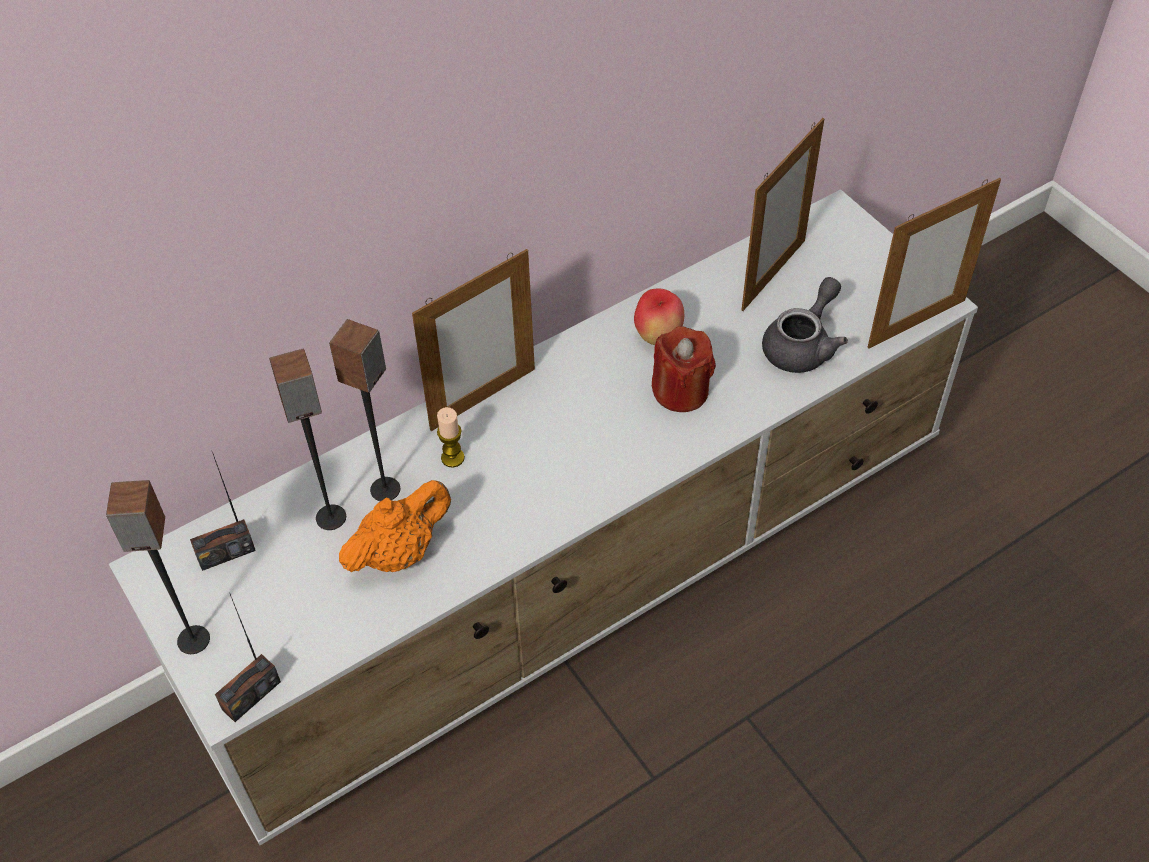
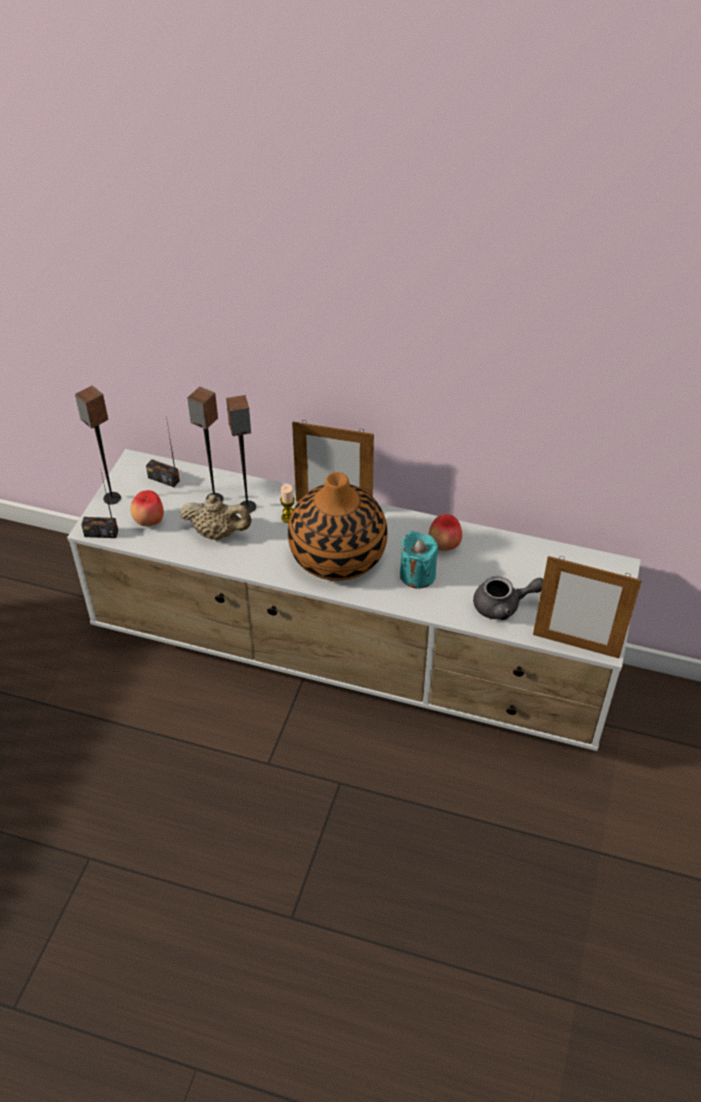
camera: 50 degrees right, 5 degrees down
orange teapot [339,480,451,572] -> beige teapot [180,494,252,540]
red candle [652,326,716,412] -> turquoise candle [400,531,438,589]
picture frame [741,118,825,311] -> none
none -> apple [131,490,164,526]
none -> vase [288,472,387,581]

